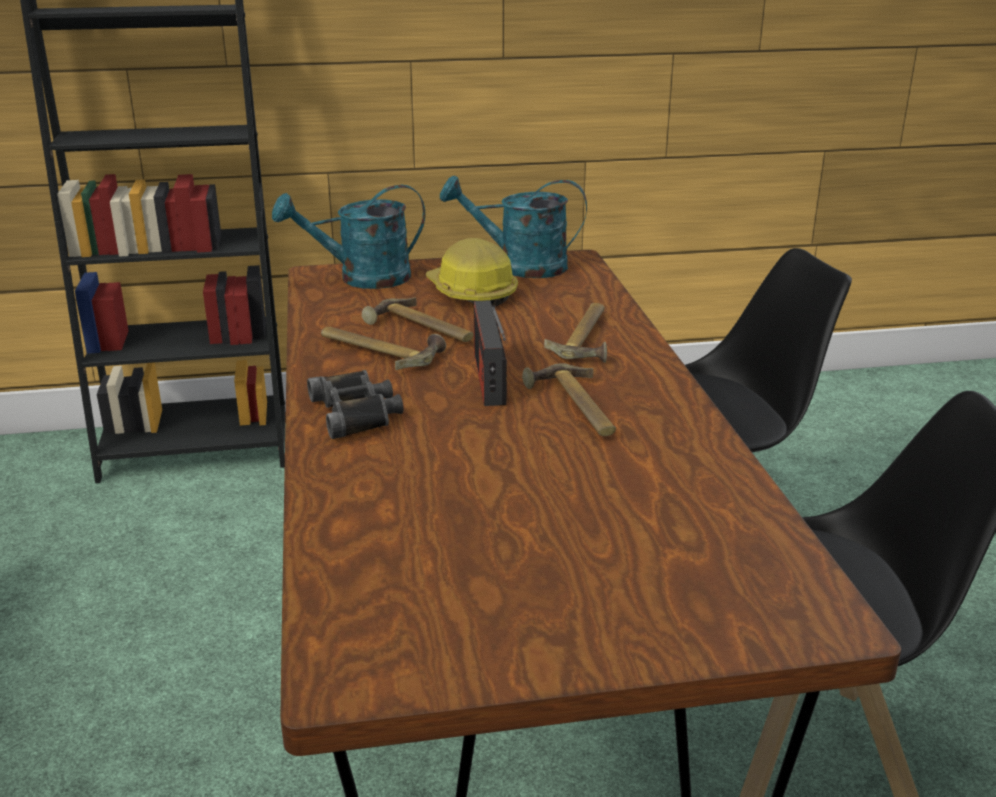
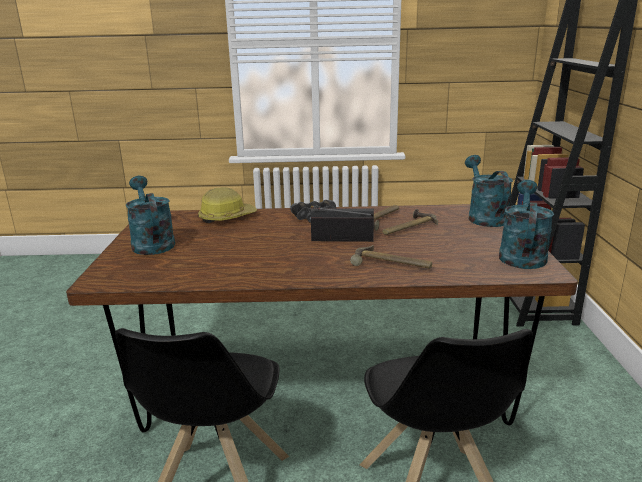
camera: 100 degrees right, 5 degrees down
hard hat [425,238,518,306] -> hard hat moved to [198,187,257,223]
hammer [522,363,616,436] -> none
none -> turquoise watering can [126,176,175,255]

